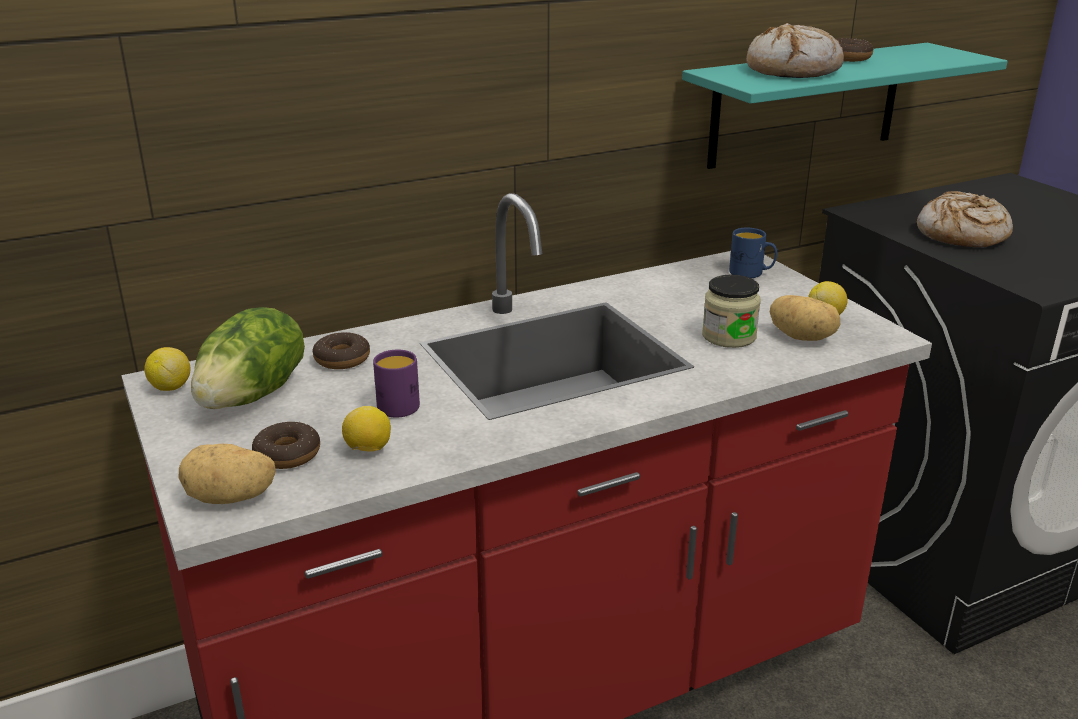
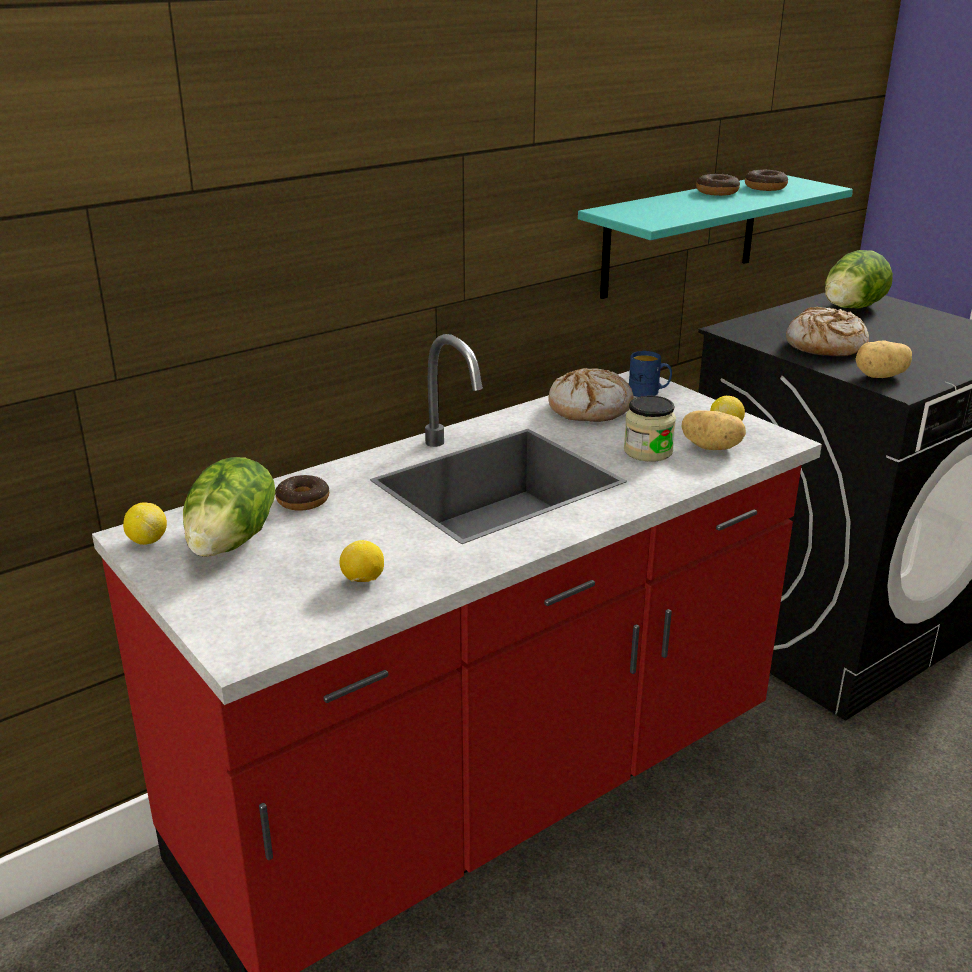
camera: 10 degrees left, 0 degrees up
potato [179,444,276,504] -> potato moved to [856,340,912,378]
donut [252,421,320,469] -> donut moved to [745,170,788,191]
purple mug [373,350,420,418] -> none
bread [746,23,844,78] -> bread moved to [548,368,634,422]
none -> lettuce [825,250,893,309]

